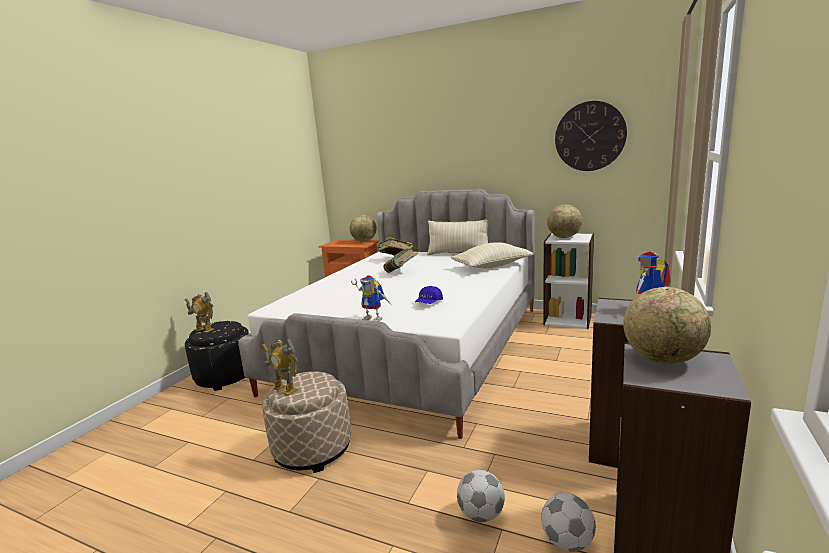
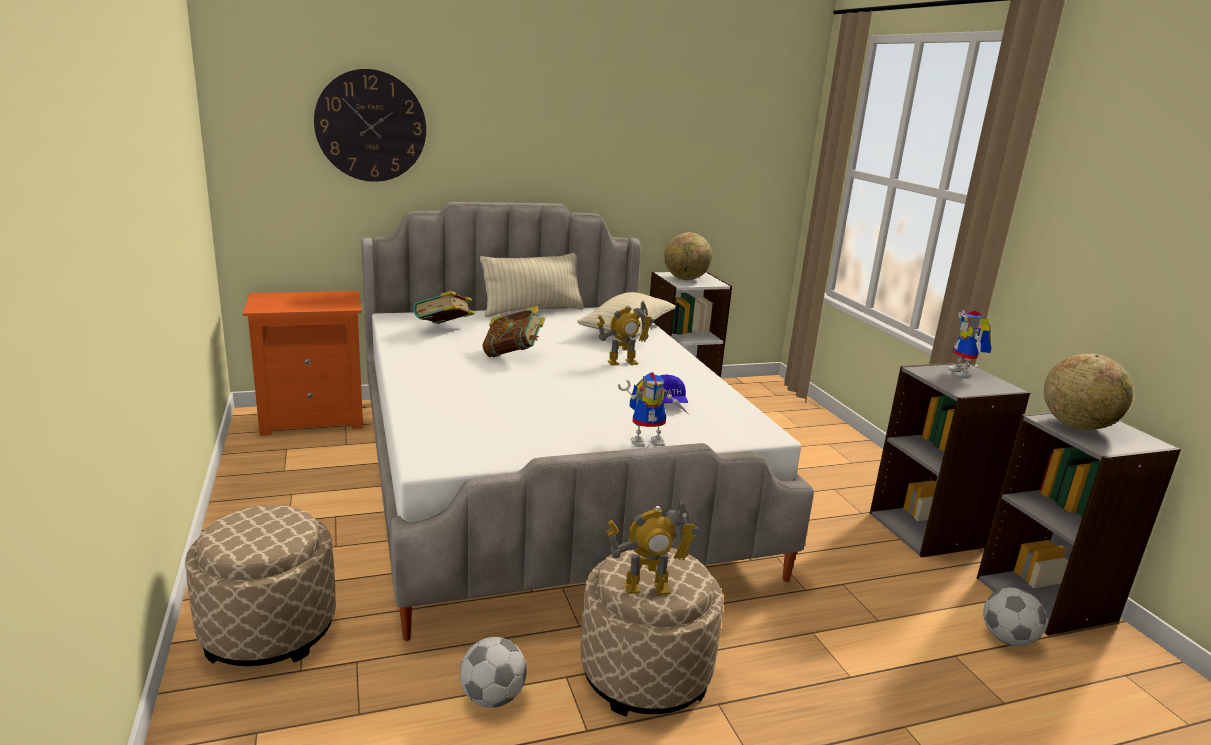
camera: 45 degrees left, 5 degrees up
toy robot [185,292,214,333] -> toy robot moved to [596,300,654,365]
black ottoman [185,321,249,391] -> beige ottoman [185,505,336,666]
globe [350,215,377,242] -> none
football [457,470,505,522] -> football moved to [460,637,527,708]
wall clock [555,101,627,171] -> wall clock moved to [314,69,426,182]

